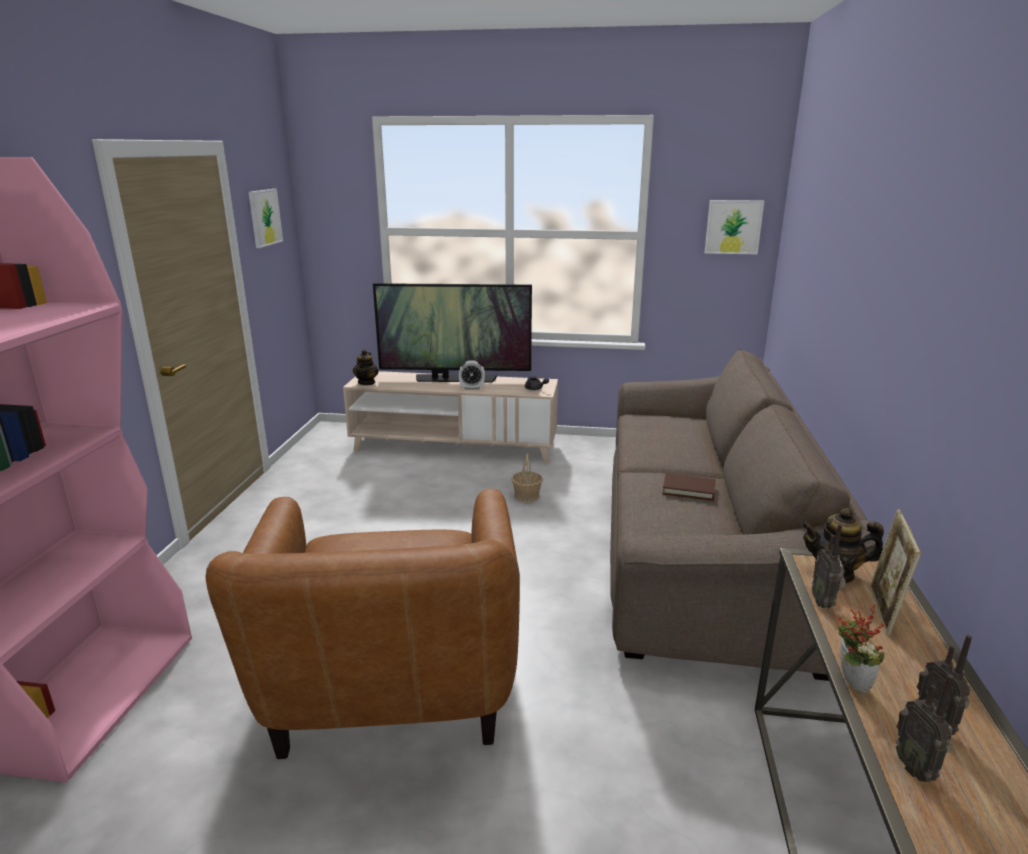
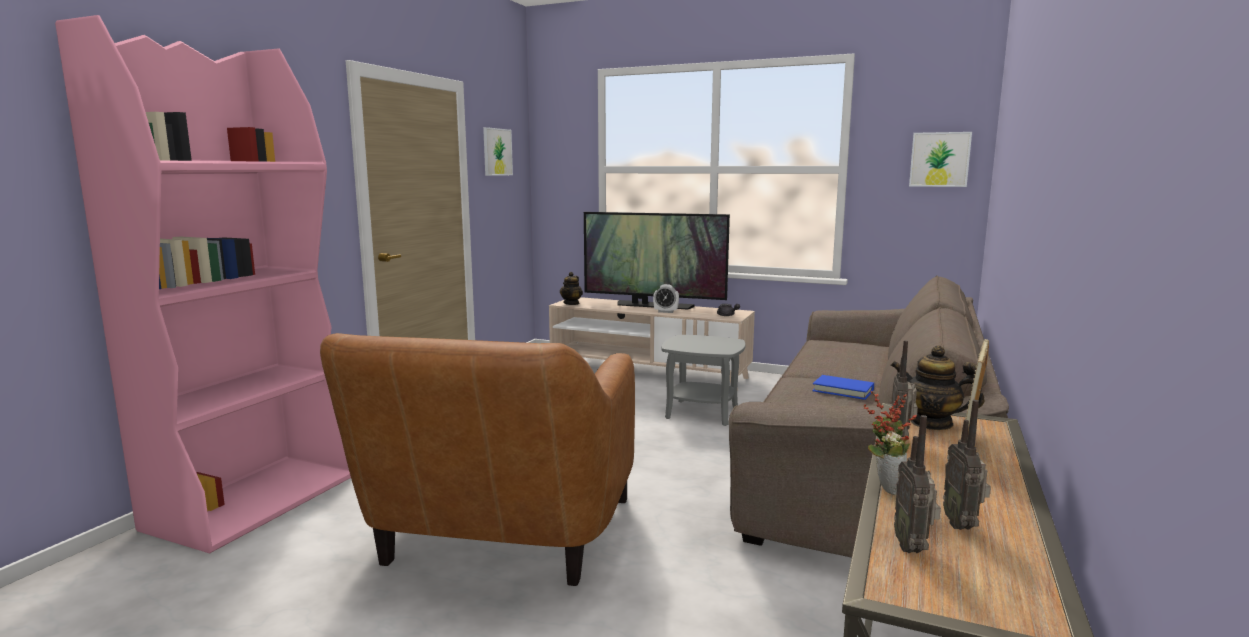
camera: 15 degrees right, 10 degrees down
basket [511,453,543,503] -> grey side table [662,335,745,426]
brown book [662,473,715,501] -> blue book [812,375,874,400]

